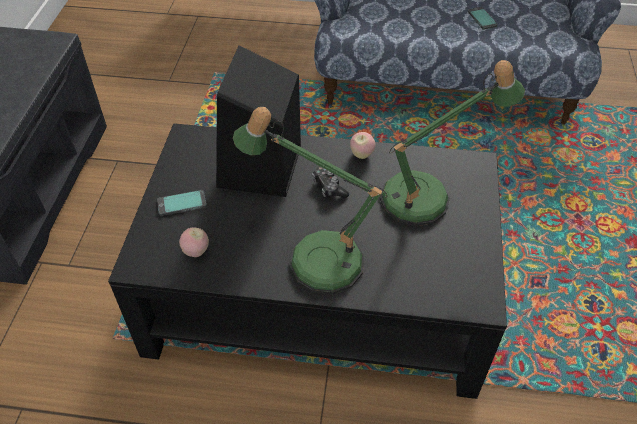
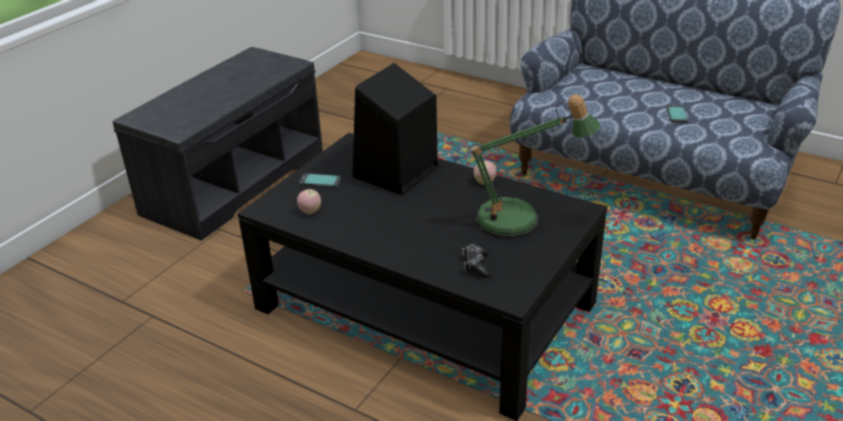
camera: 25 degrees right, 15 degrees down
table lamp [233,107,387,294] -> none
game controller [312,166,349,199] -> game controller moved to [462,244,491,278]

